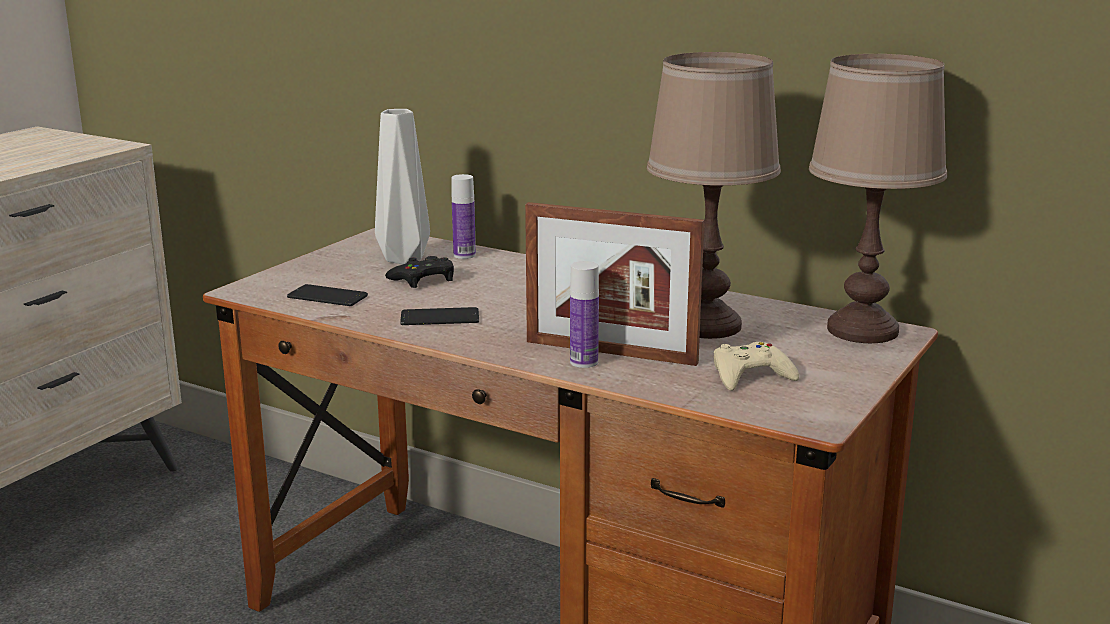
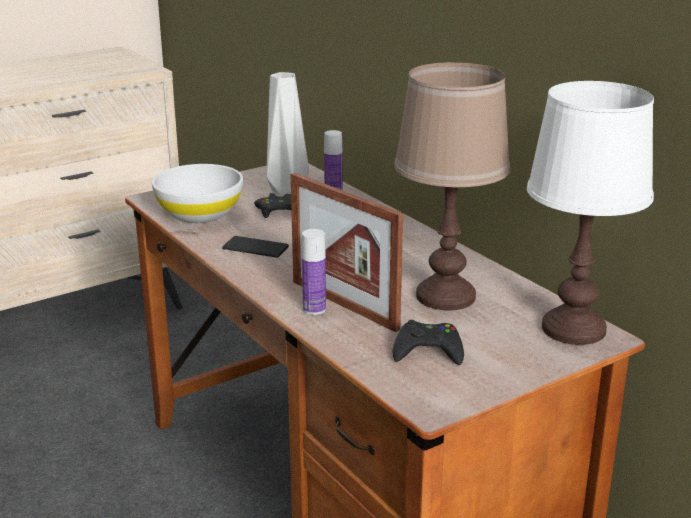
camera: 25 degrees right, 5 degrees up
phone [287,284,368,306] -> white bowl [152,164,243,223]
beige game controller [714,342,799,391] -> black game controller [393,320,464,365]
brown table lamp [809,54,947,343] -> white table lamp [527,81,654,345]

